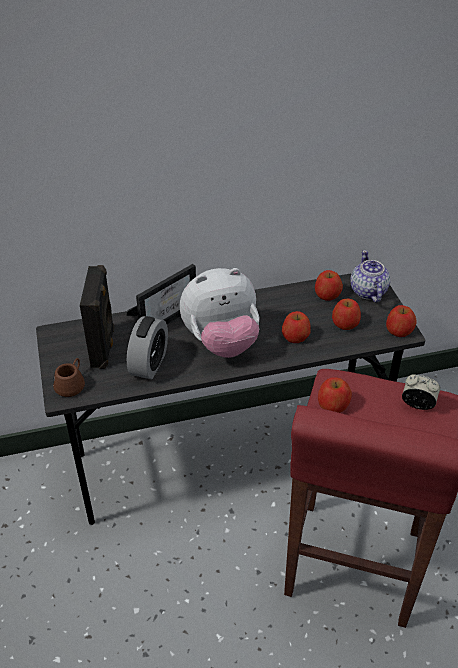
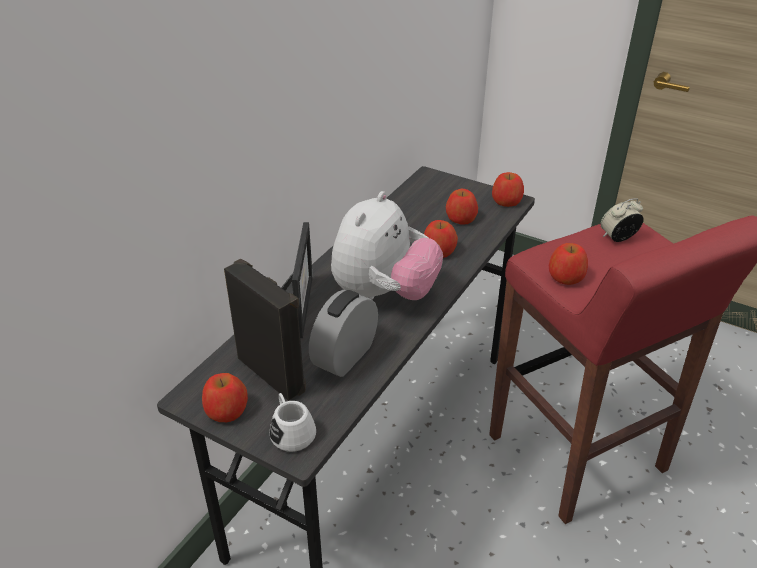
camera: 45 degrees left, 5 degrees down
brown mug [53,358,85,397] -> white mug [270,393,316,452]
alarm clock [127,316,168,379] -> alarm clock turned 120 degrees counterclockwise [309,290,378,377]
apple [315,270,343,301] -> apple moved to [202,373,248,422]
teapot [350,250,390,303] -> none

